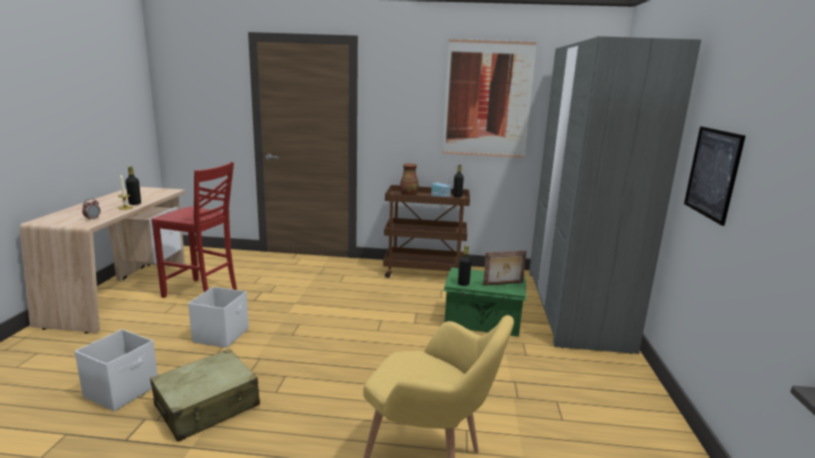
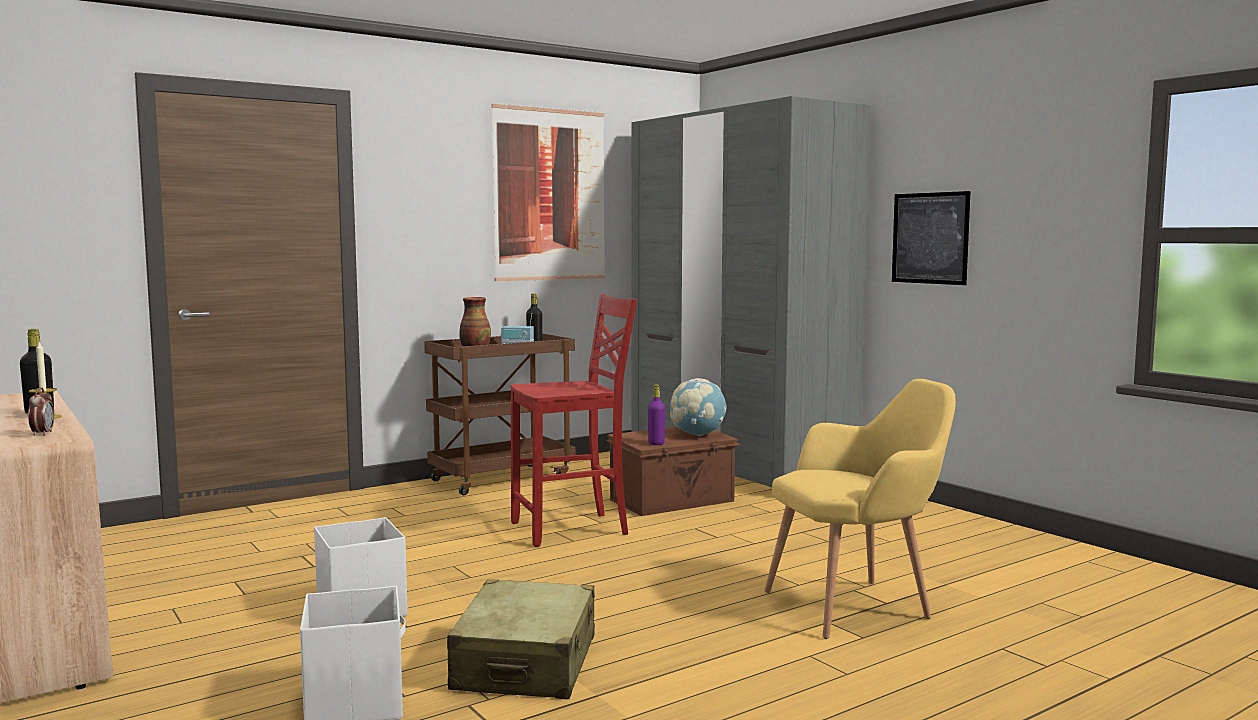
camera: 40 degrees left, 10 degrees down
red chair [151,162,237,298] -> red chair moved to [511,294,637,547]
green storage box [443,267,527,337] -> brown storage box [606,427,741,516]
black bottle [458,245,472,286] -> purple bottle [648,385,665,445]
picture frame [483,250,526,286] -> globe [670,378,727,436]

